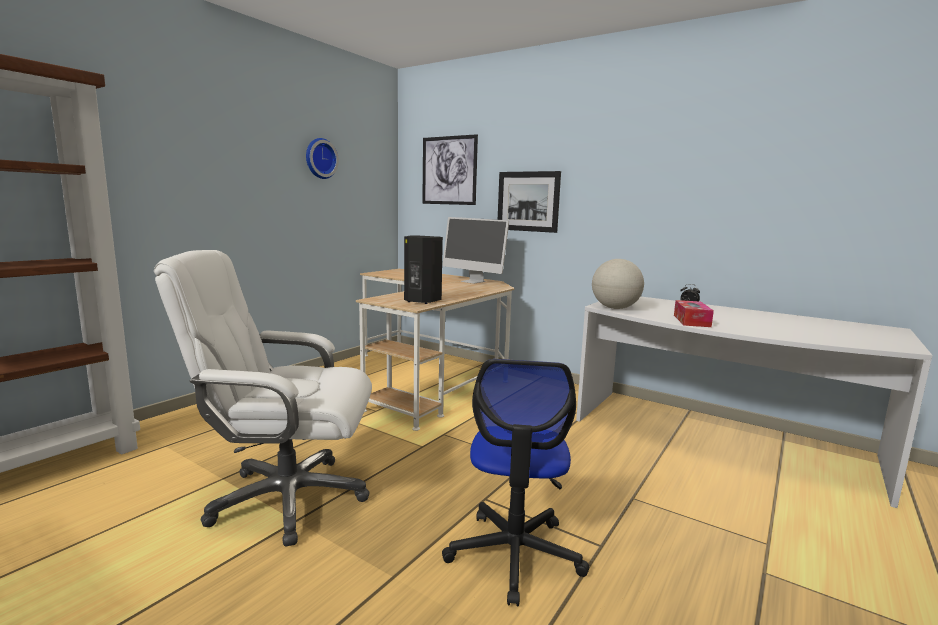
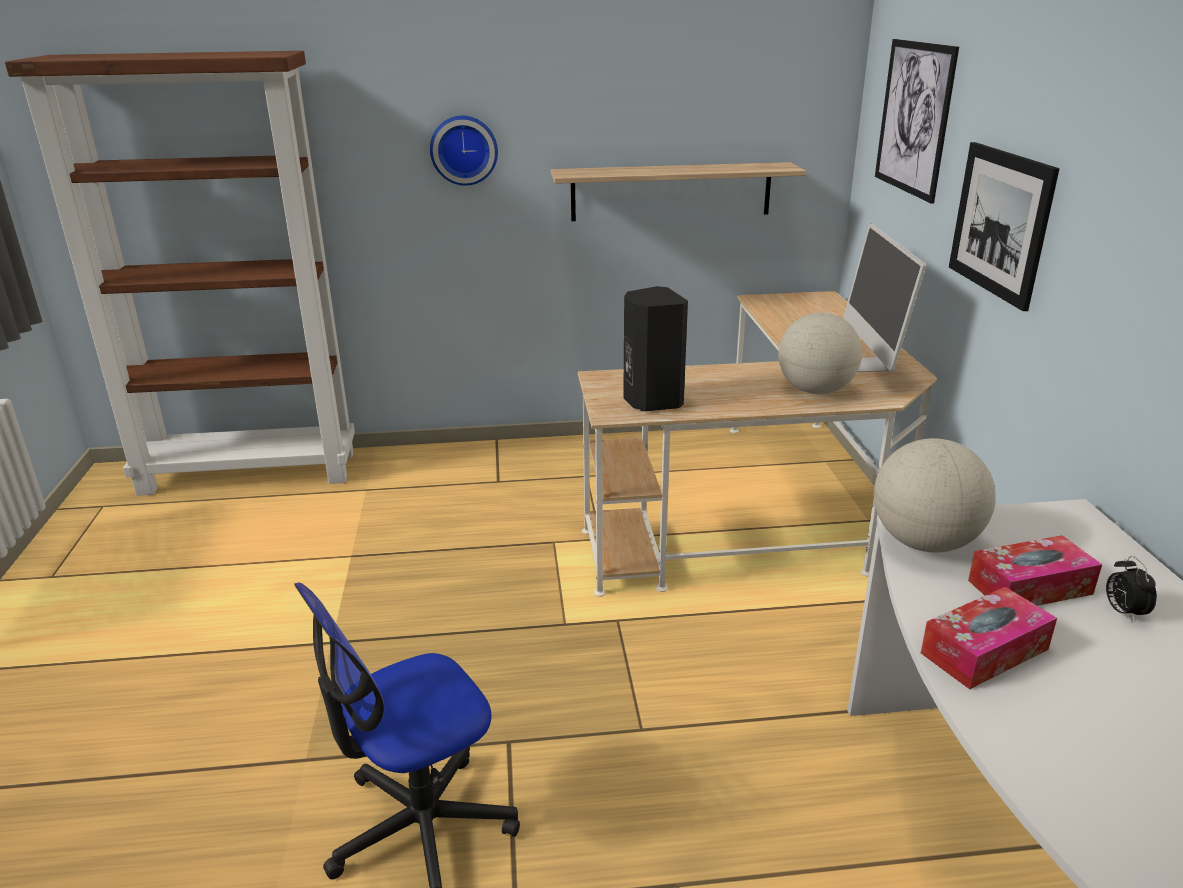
camera: 50 degrees right, 15 degrees up
white office chair [154,250,372,546] -> none
wall clock [306,138,339,179] -> wall clock moved to [430,116,498,186]
none -> shelf [551,162,806,221]
none -> globe [778,313,862,394]
none -> tissue box [968,535,1102,606]

